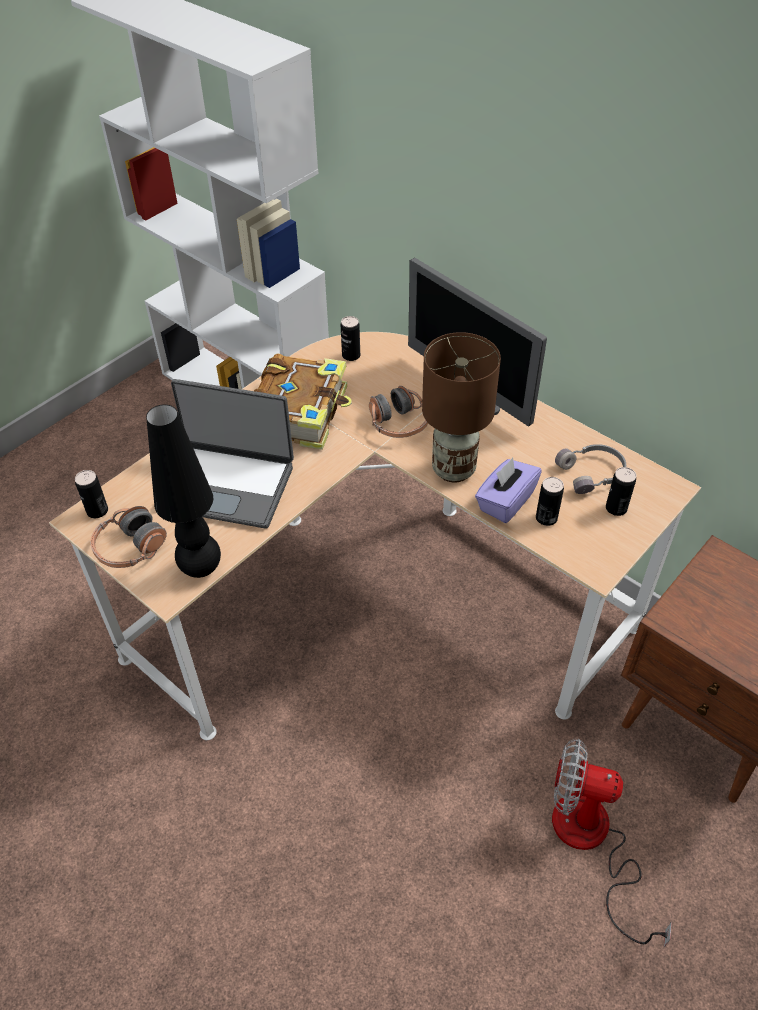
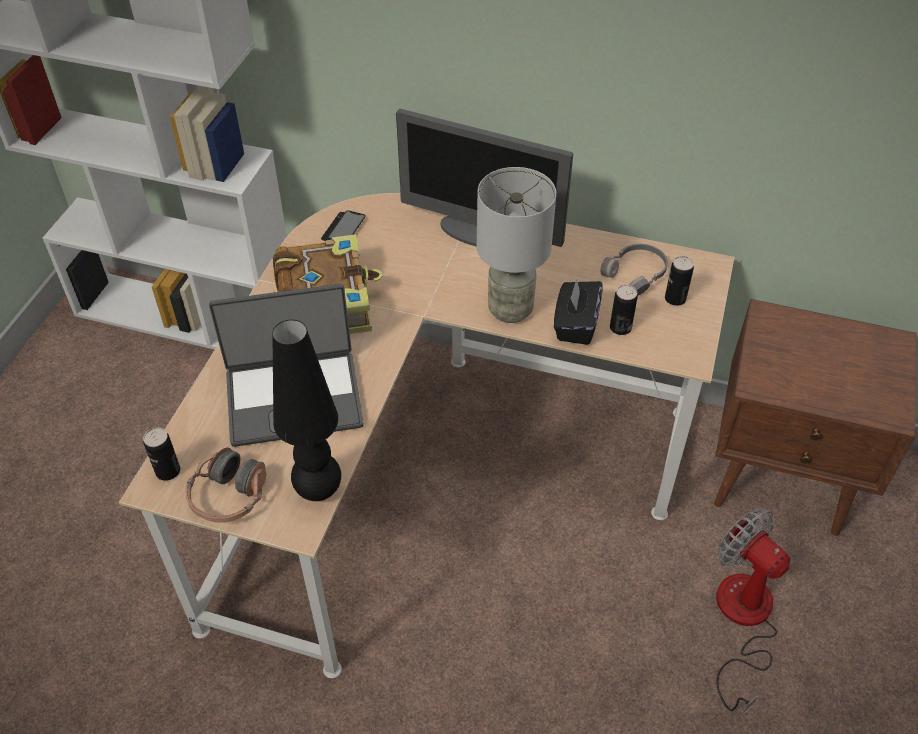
camera: 25 degrees left, 0 degrees up
can [341,316,360,361] -> phone [321,210,366,241]
headphones [369,386,428,438] -> none
brown table lamp [422,332,501,483] -> grey table lamp [477,167,556,323]
purple tissue box [475,458,542,523] -> black tissue box [554,278,602,345]
fan [552,739,672,947] -> fan turned 60 degrees clockwise [716,508,790,714]

